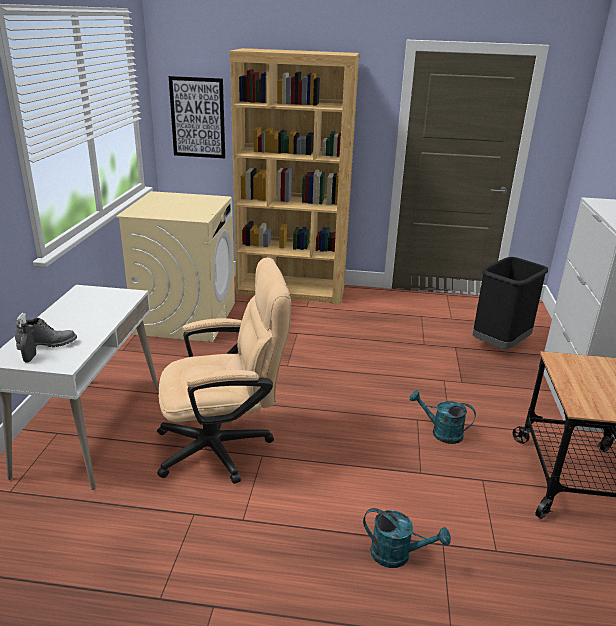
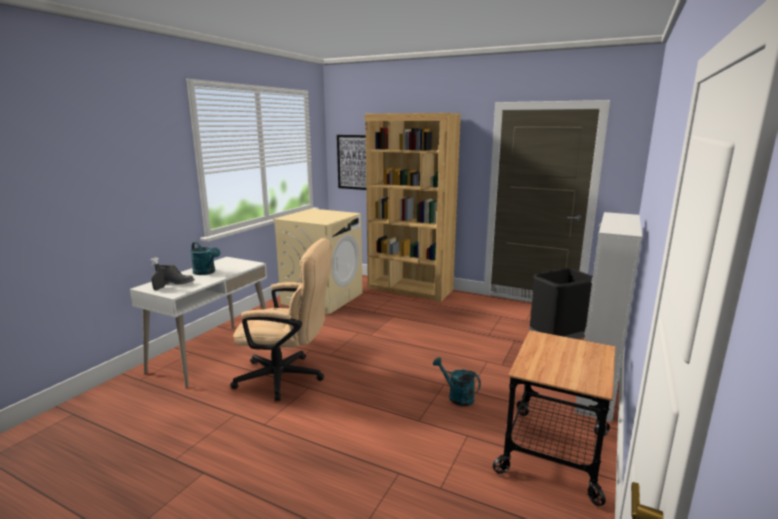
camera: 20 degrees right, 10 degrees down
turquoise watering can [363,508,451,568] -> turquoise watering can moved to [190,242,220,275]

